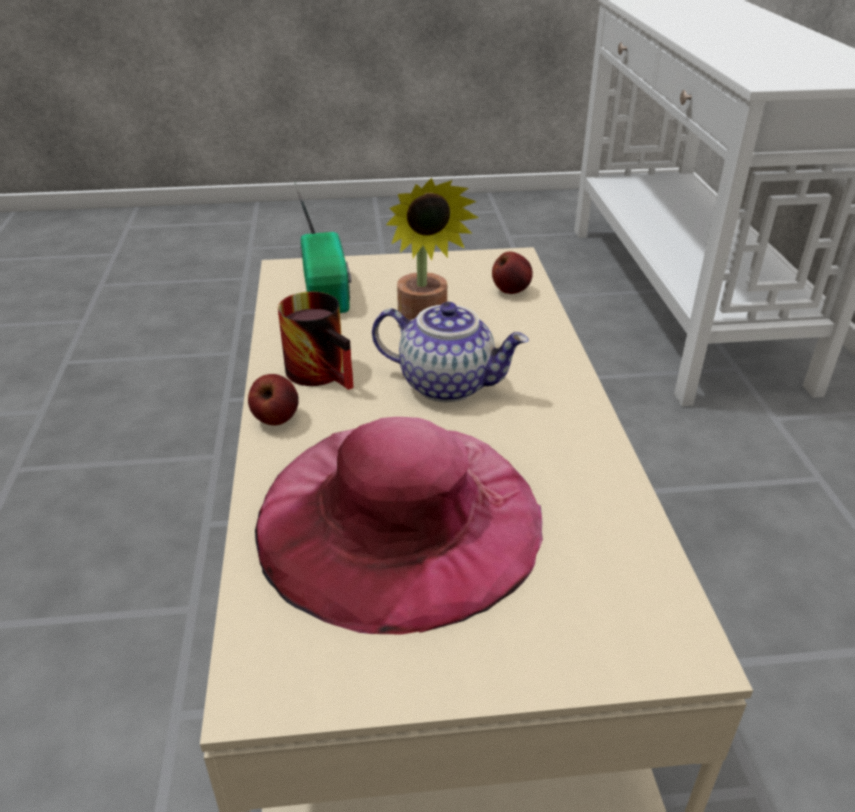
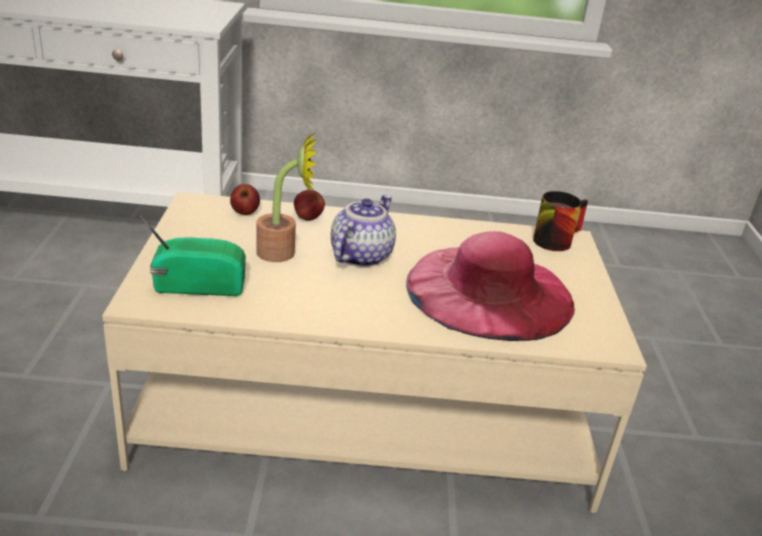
camera: 85 degrees left, 5 degrees down
apple [248,374,299,425] -> apple moved to [294,190,325,221]
mug [278,292,353,390] -> mug moved to [533,191,588,251]

